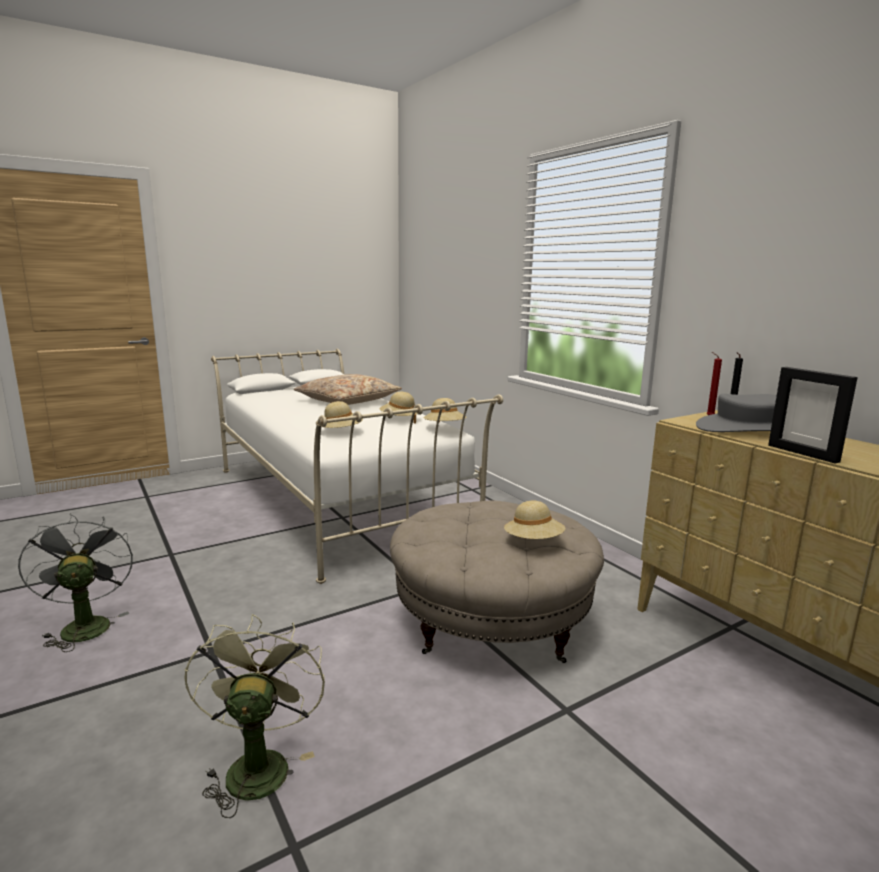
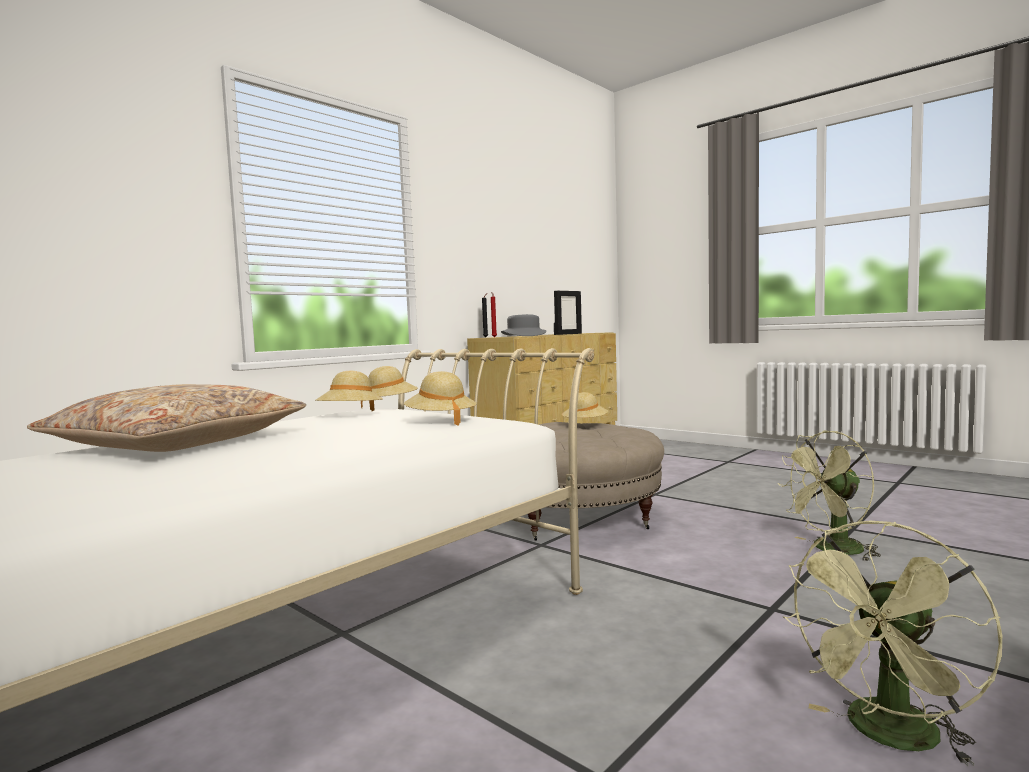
camera: 105 degrees left, 10 degrees down
grey fan [18,514,133,652] -> green fan [783,521,1002,767]

